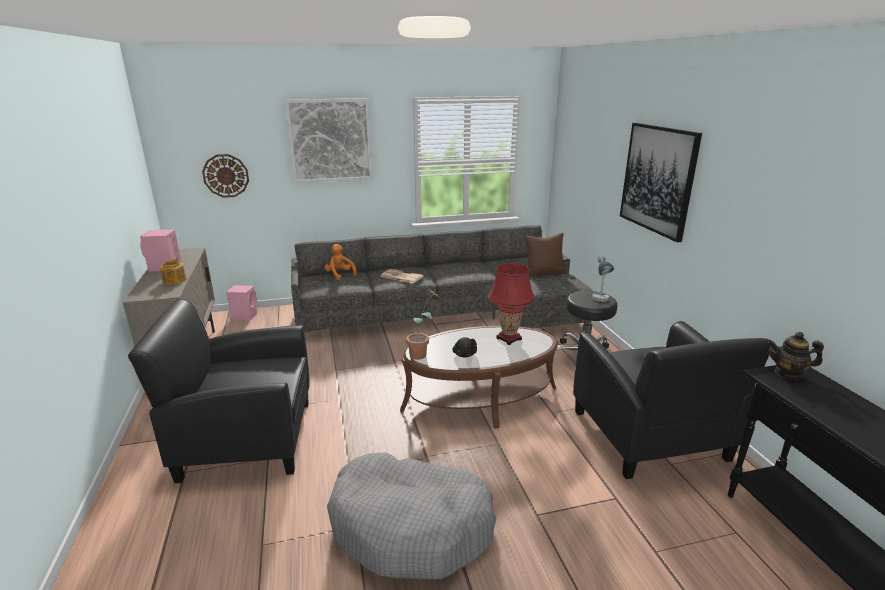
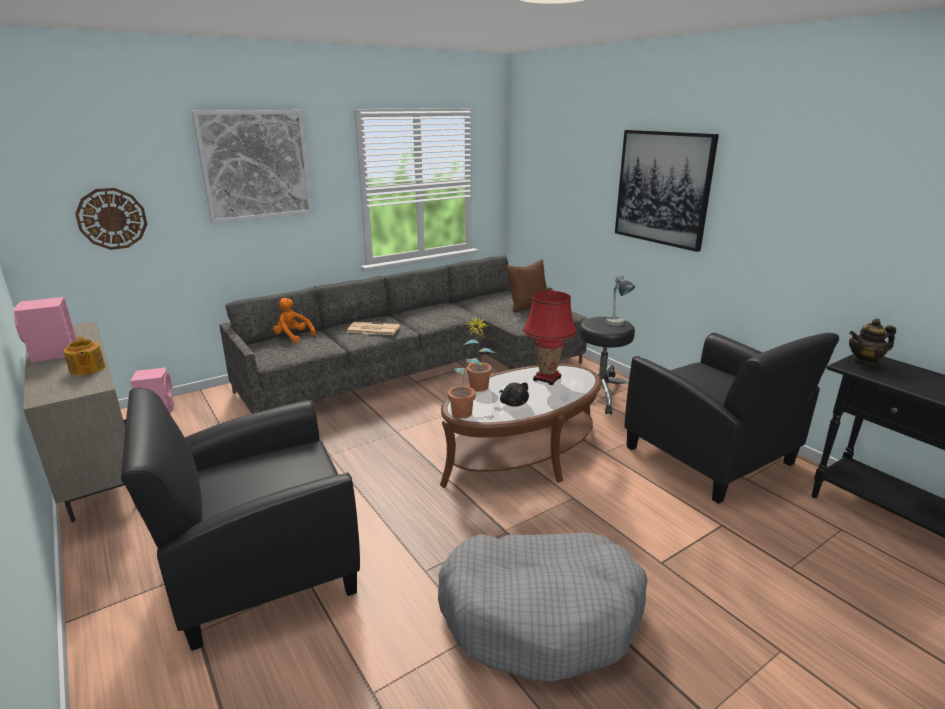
camera: 20 degrees left, 0 degrees up
none -> potted plant [462,315,495,392]

